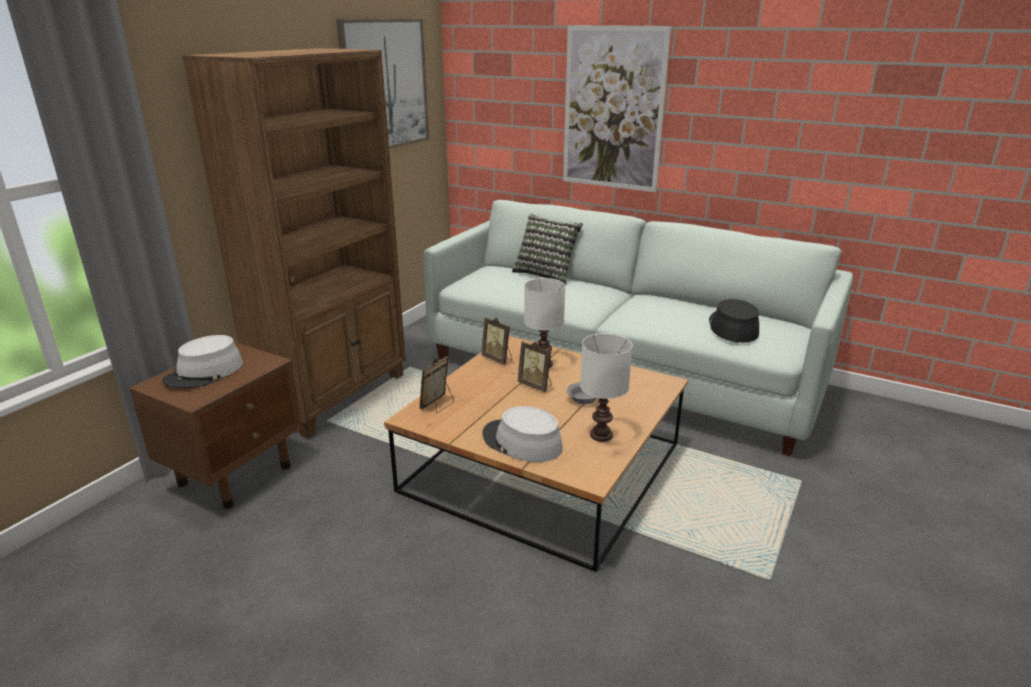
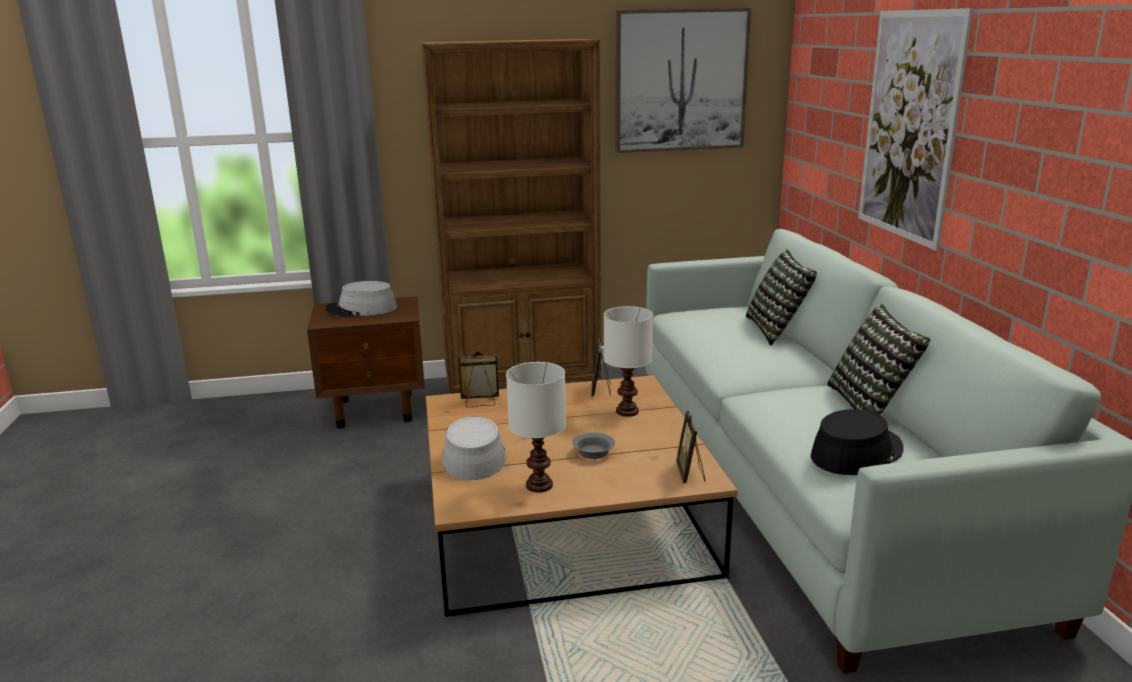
camera: 50 degrees right, 5 degrees down
picture frame [517,341,552,392] -> picture frame moved to [676,411,705,483]
none -> pillow [827,304,930,415]

